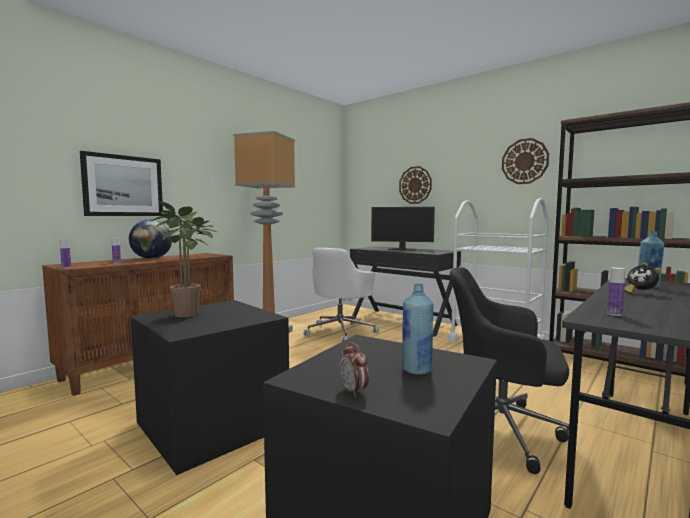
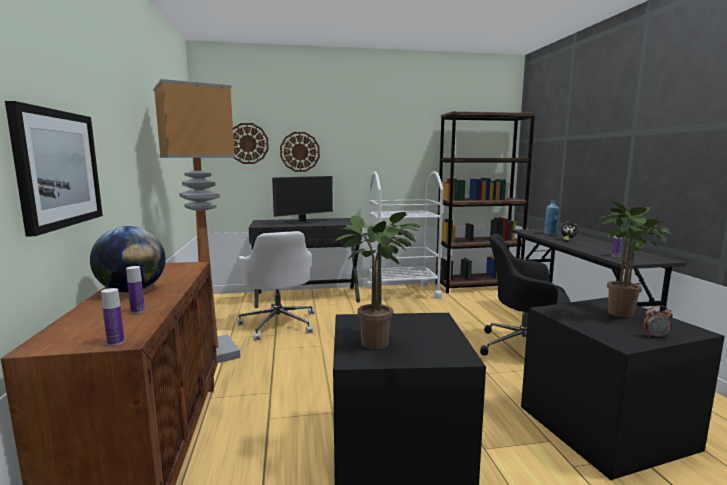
camera: 50 degrees left, 5 degrees up
blue bottle [402,284,433,375] -> potted plant [599,201,673,318]
black office chair [450,267,569,474] -> black office chair turned 45 degrees clockwise [480,233,571,356]
wall clock [502,138,549,184] -> wall clock moved to [233,123,269,164]

